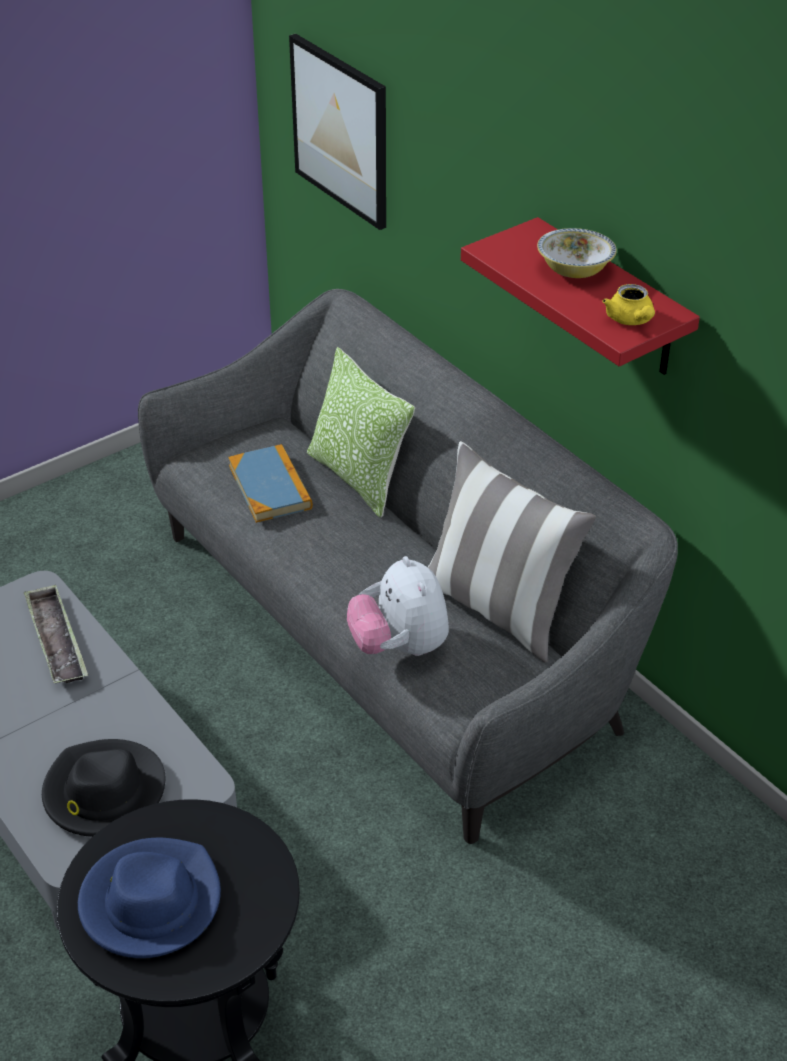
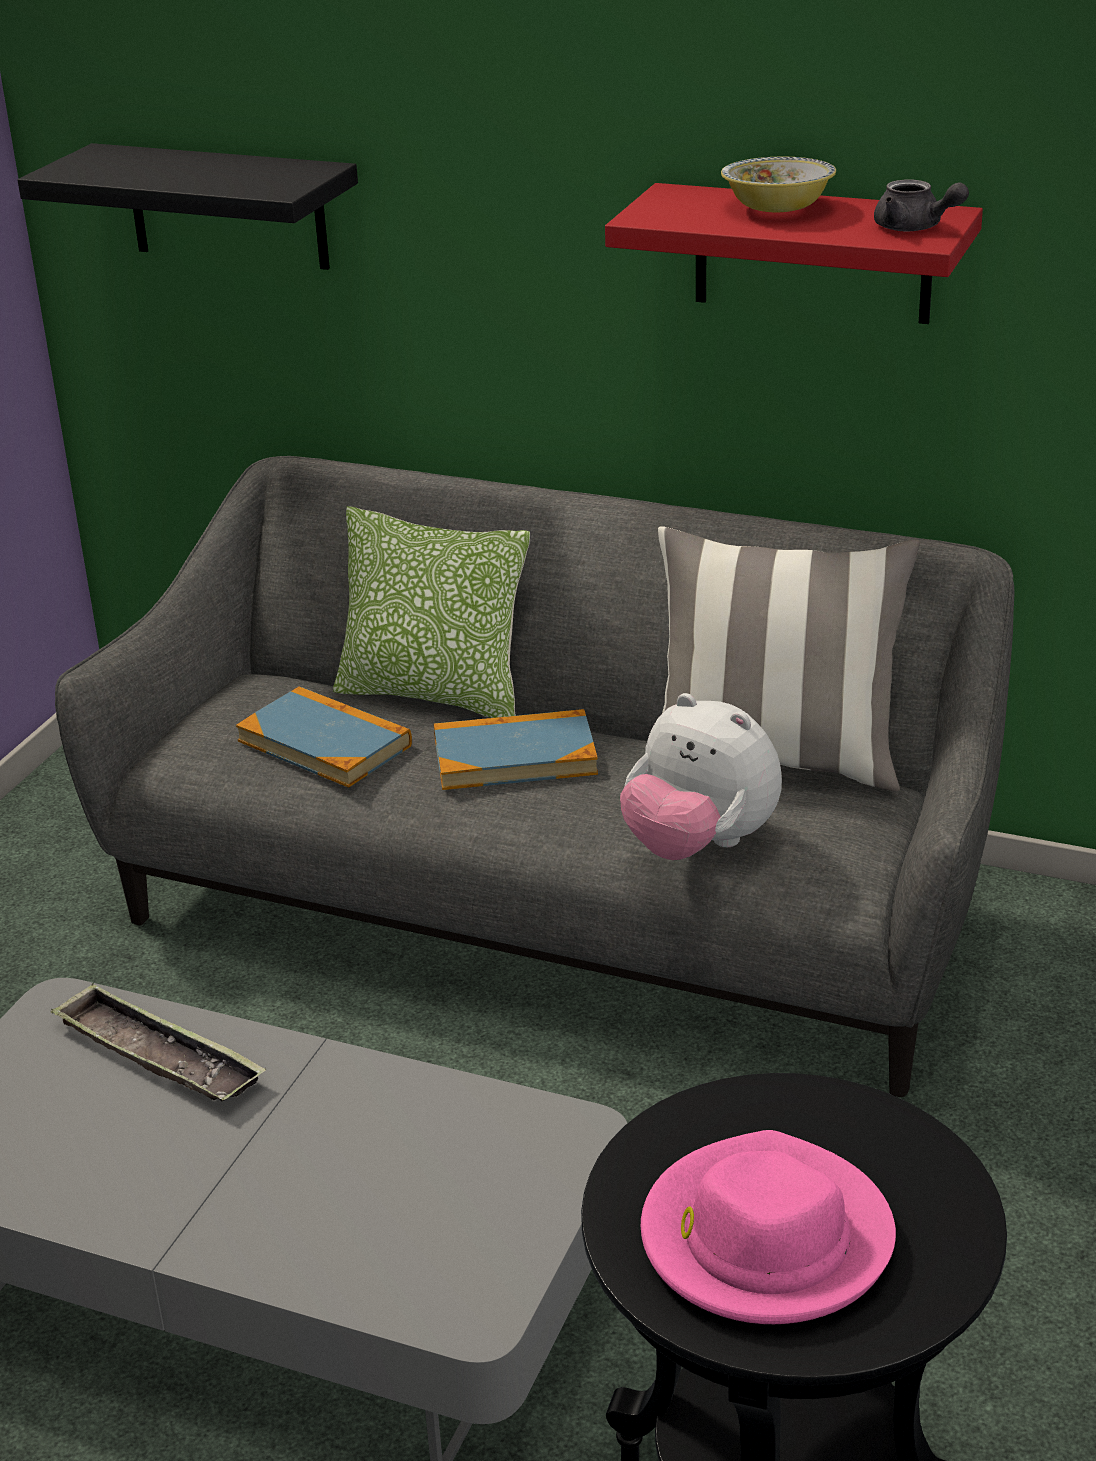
camera: 30 degrees left, 10 degrees down
black hat [42,739,165,837] -> none
blue hat [78,838,221,958] -> pink hat [641,1130,896,1324]
picture [289,34,386,230] -> black shelf [18,143,358,270]
yellow teapot [602,284,655,325] -> grey teapot [874,179,969,231]
none -> book [434,709,598,790]

